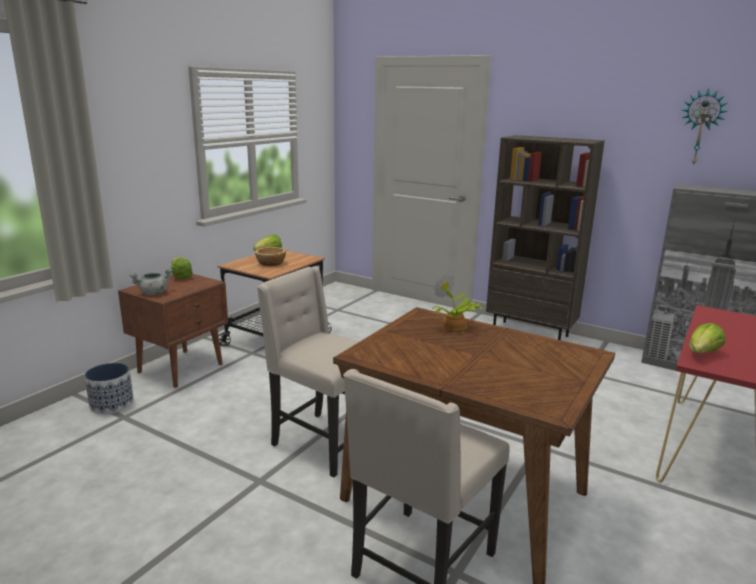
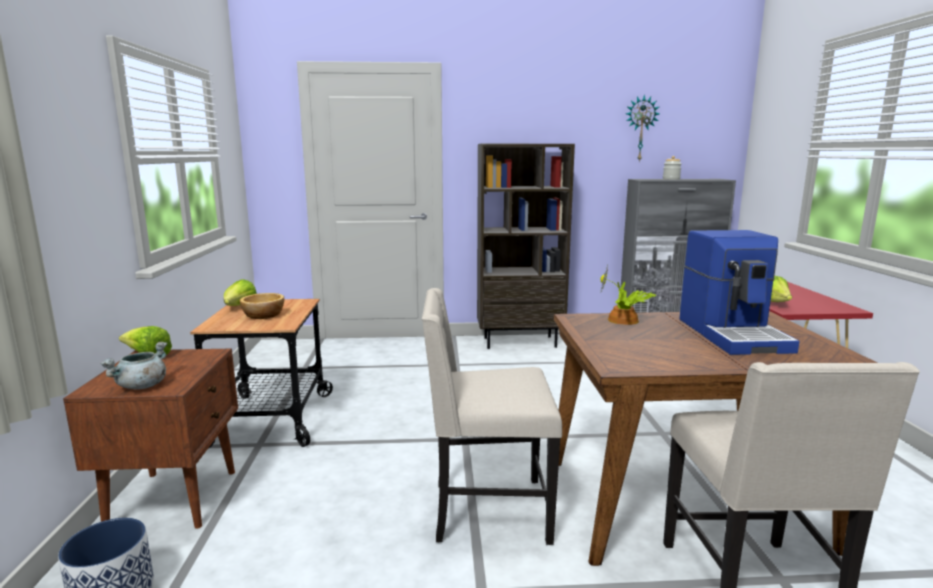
camera: 35 degrees left, 5 degrees down
none -> jar [663,156,682,180]
none -> coffee machine [680,230,800,355]

